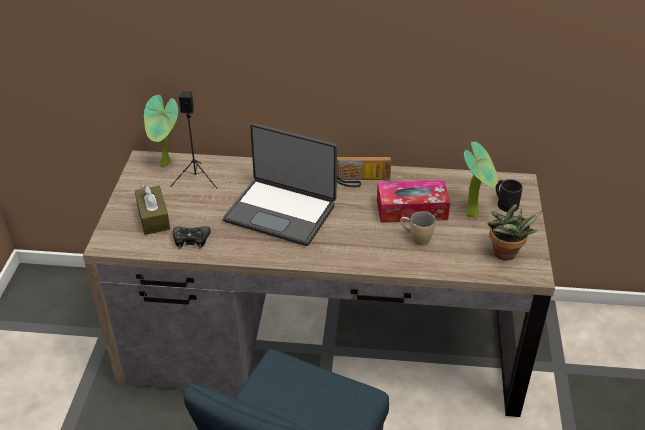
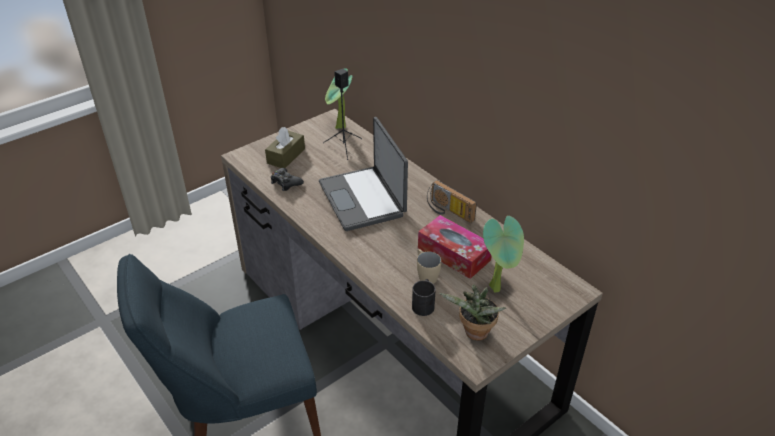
camera: 45 degrees right, 0 degrees up
black mug [496,179,523,212] -> black mug moved to [412,279,436,316]

